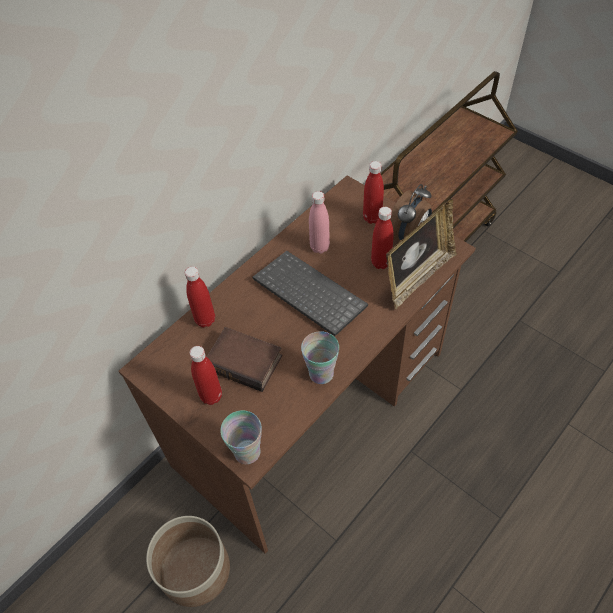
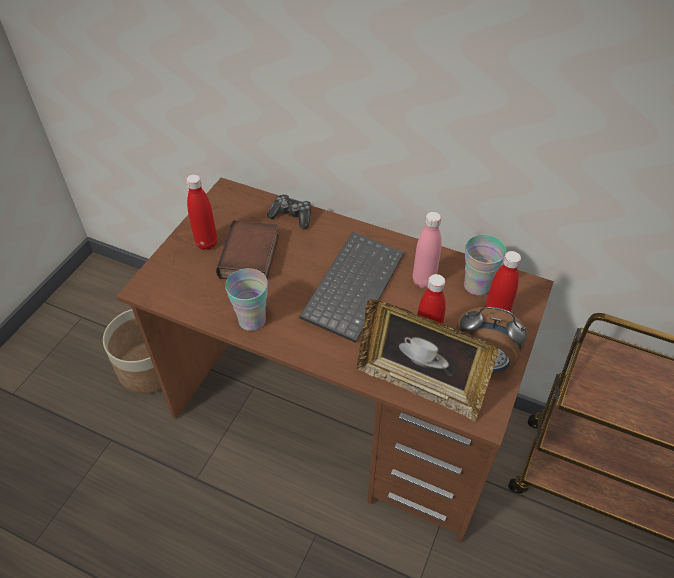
camera: 70 degrees right, 5 degrees down
red bottle [185,266,215,328] -> game controller [267,194,311,229]
cup [220,410,262,464] -> cup moved to [464,235,506,295]

